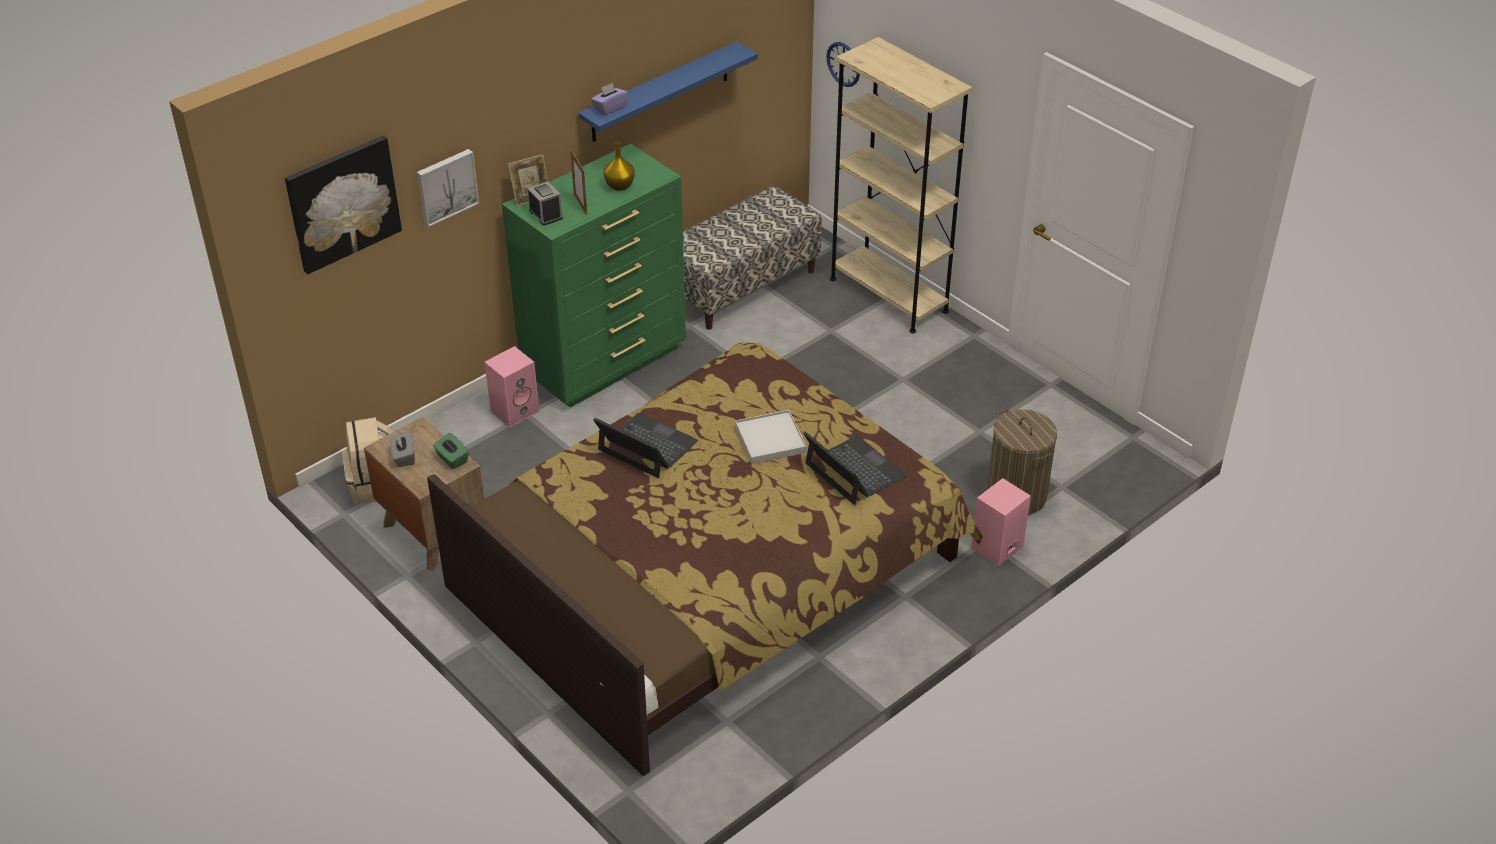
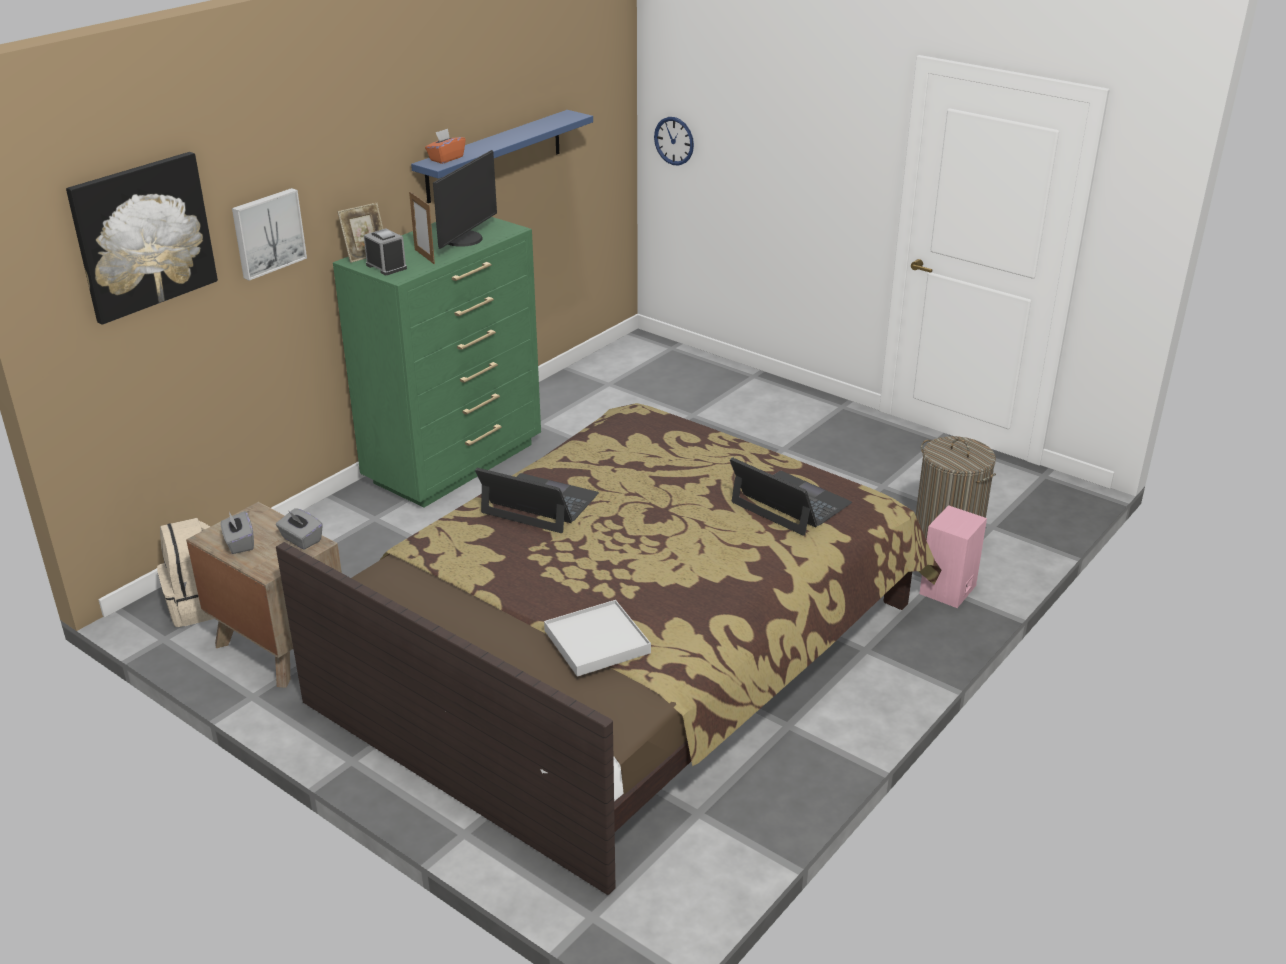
camera: 10 degrees left, 10 degrees down
green tissue box [433,433,469,469] -> grey tissue box [276,508,323,550]
pink speaker [484,346,539,427] -> none
purple tissue box [591,83,628,115] -> orange tissue box [425,128,466,164]
yellow vase [604,142,635,191] -> monitor [433,150,497,249]
bench [683,186,822,330] -> none
white tray [735,410,807,464] -> white tray moved to [544,600,651,677]
beige bookcase [830,37,973,333] -> none

